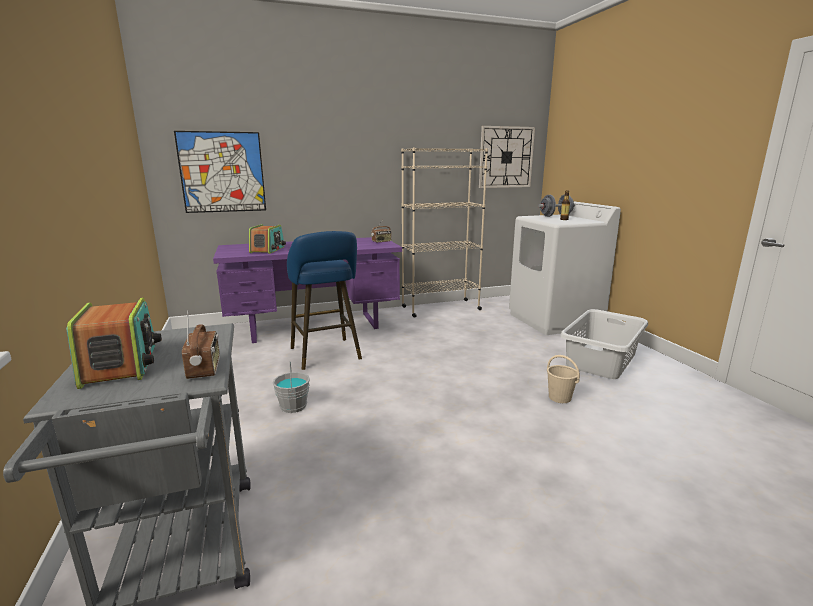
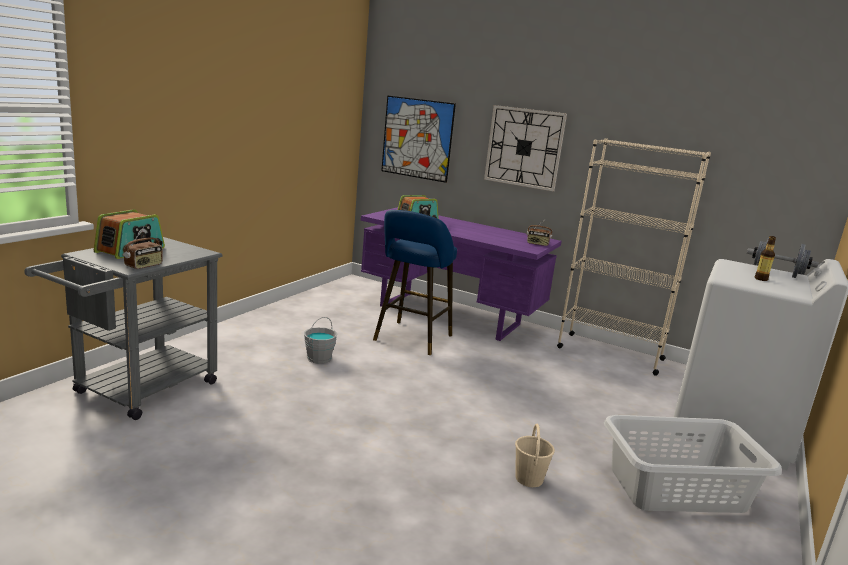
camera: 45 degrees right, 0 degrees up
wall clock [479,126,535,188] -> wall clock moved to [484,105,567,191]

